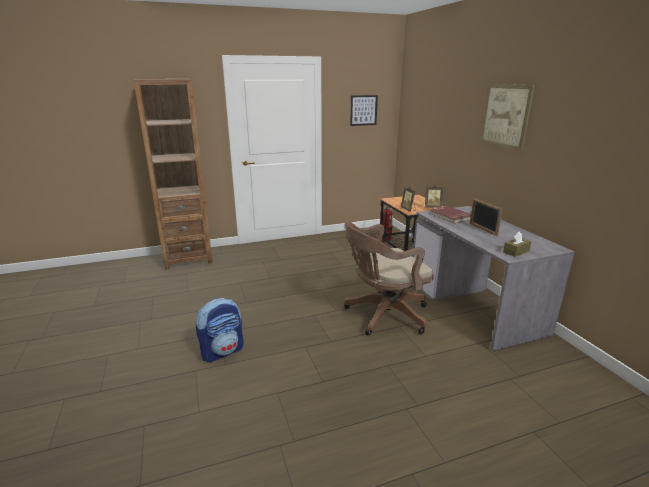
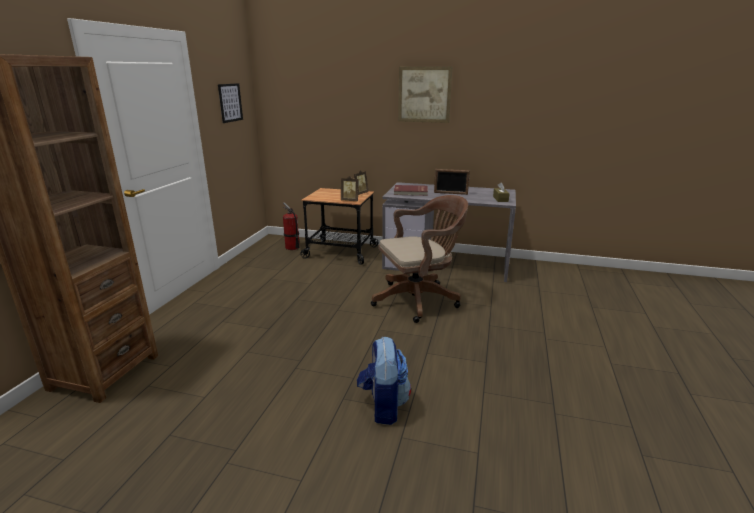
camera: 55 degrees left, 0 degrees up
brown office chair [344,221,434,336] -> brown office chair turned 120 degrees counterclockwise [371,195,468,323]

